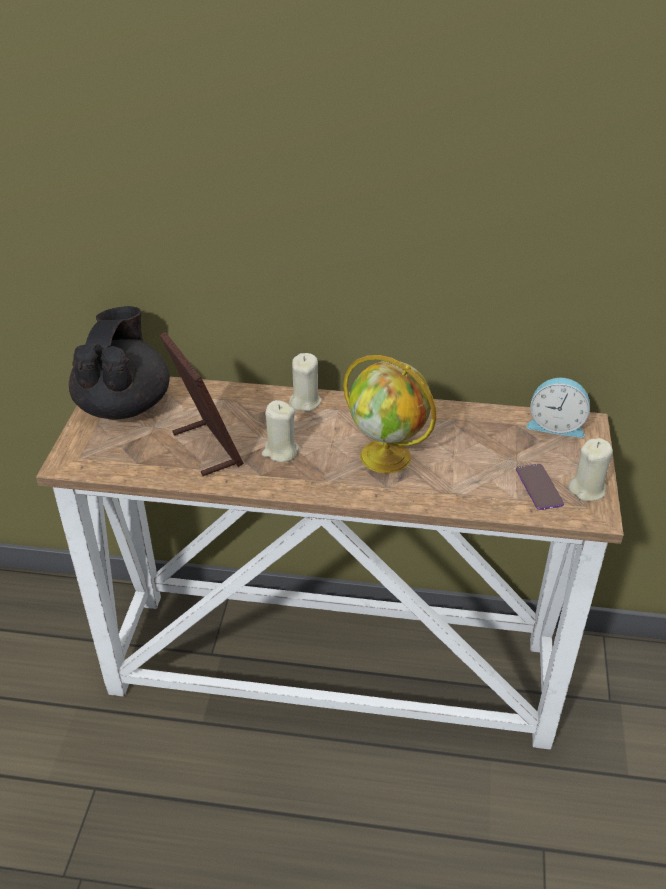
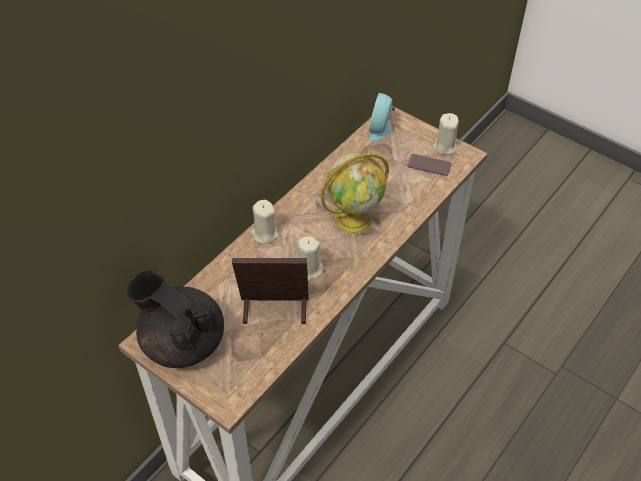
camera: 60 degrees left, 10 degrees up
alarm clock [526,378,590,438] -> alarm clock turned 150 degrees clockwise [369,93,395,142]

